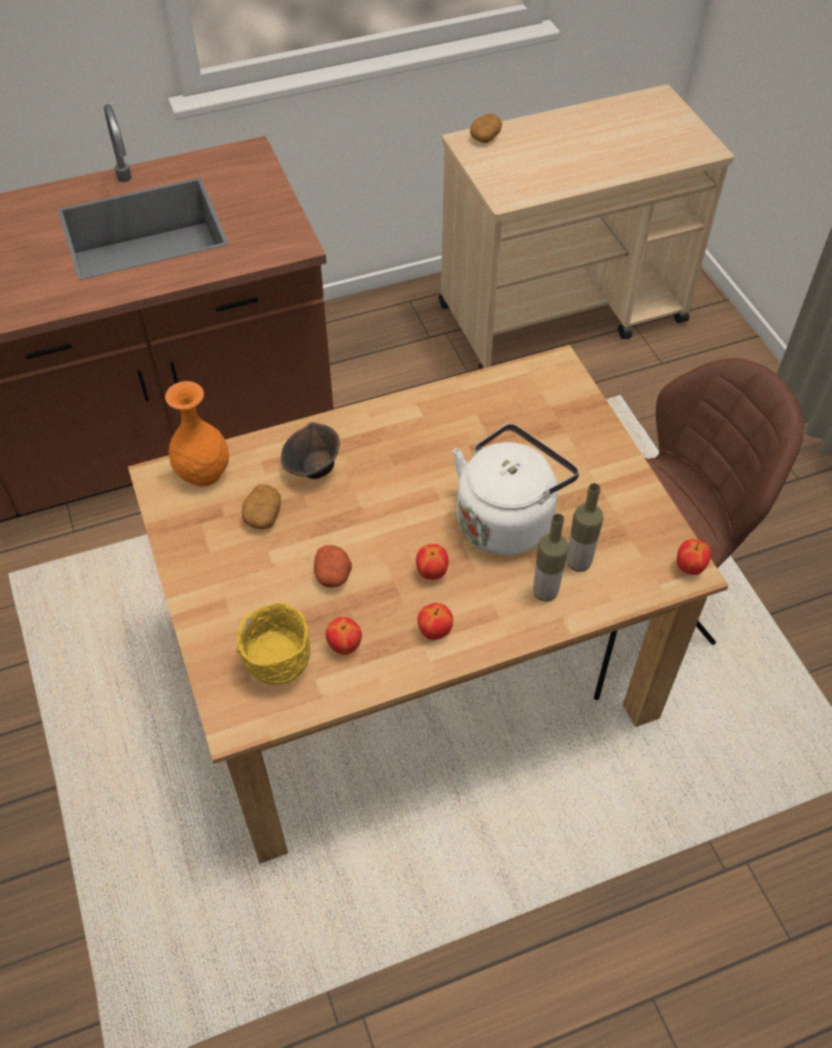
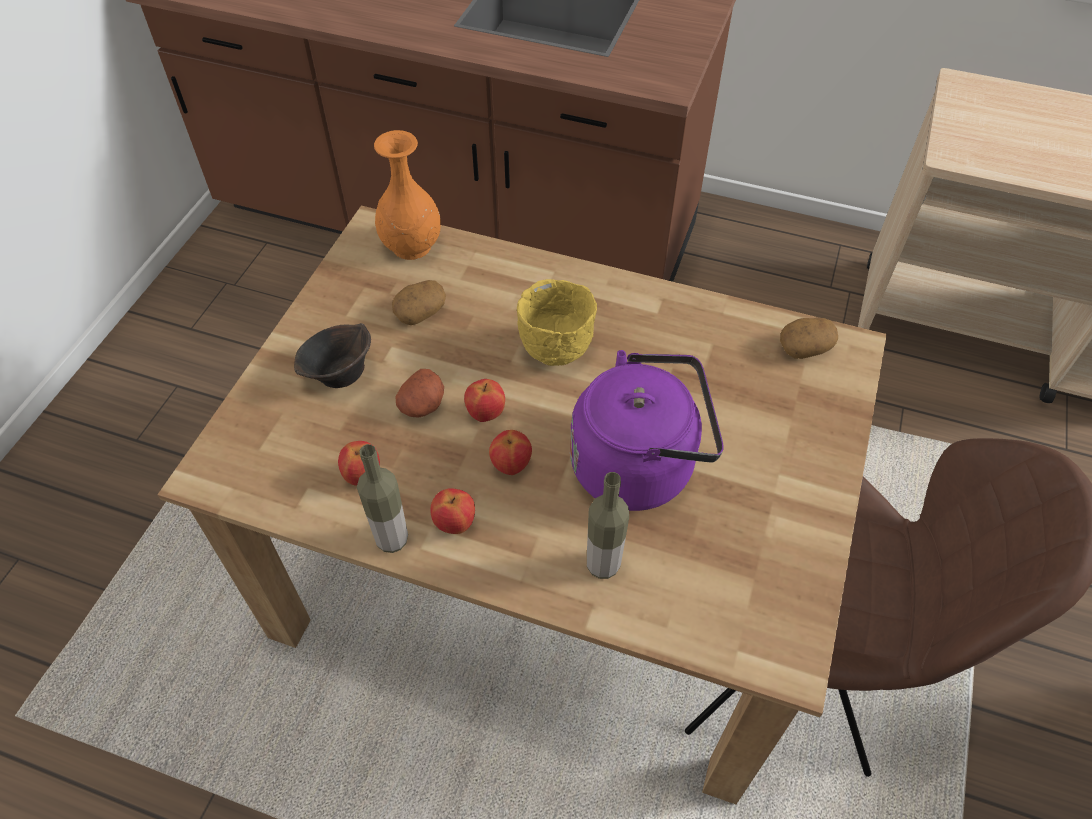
camera: 40 degrees right, 0 degrees up
yellow bowl [236,602,311,685] -> yellow bowl moved to [517,279,597,366]
brown bowl [281,422,340,479] -> brown bowl moved to [294,323,371,388]
white kettle [453,423,579,556] -> purple kettle [570,350,724,511]
potato [470,114,502,143] -> potato moved to [780,318,838,359]
bottle [567,483,604,572] -> bottle moved to [357,444,408,553]
apple [677,539,711,575] -> apple moved to [464,379,505,422]

